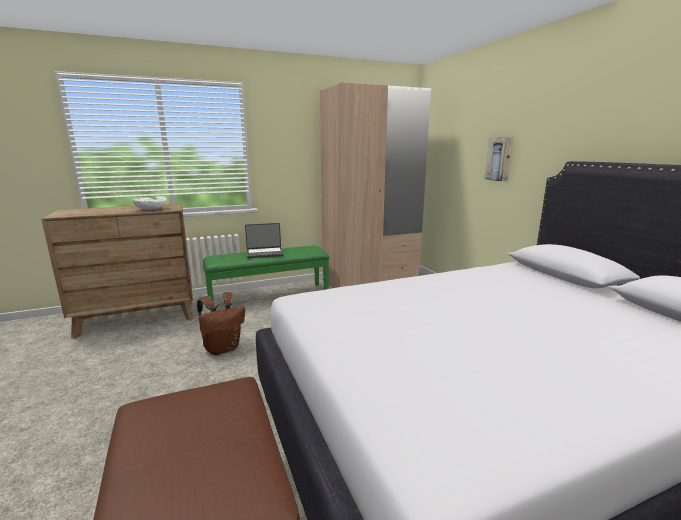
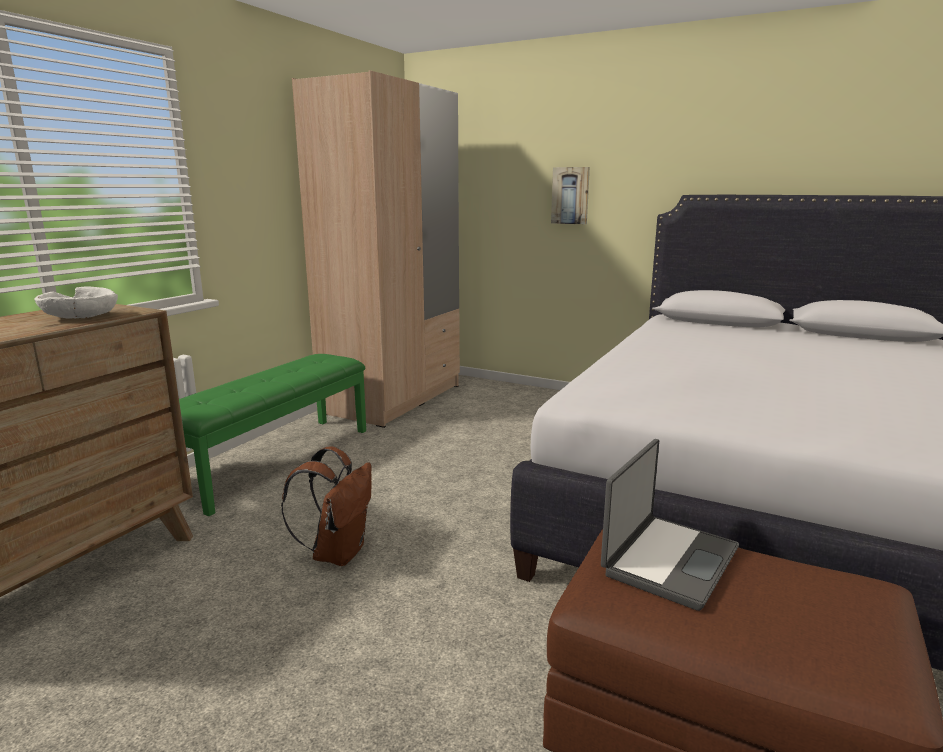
camera: 40 degrees left, 0 degrees up
laptop [245,223,284,258] -> laptop moved to [601,439,739,611]

